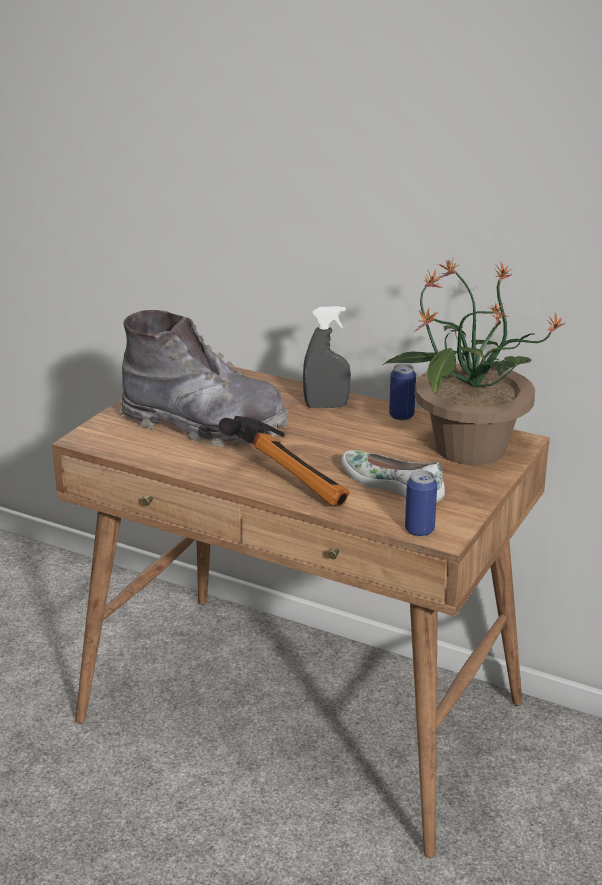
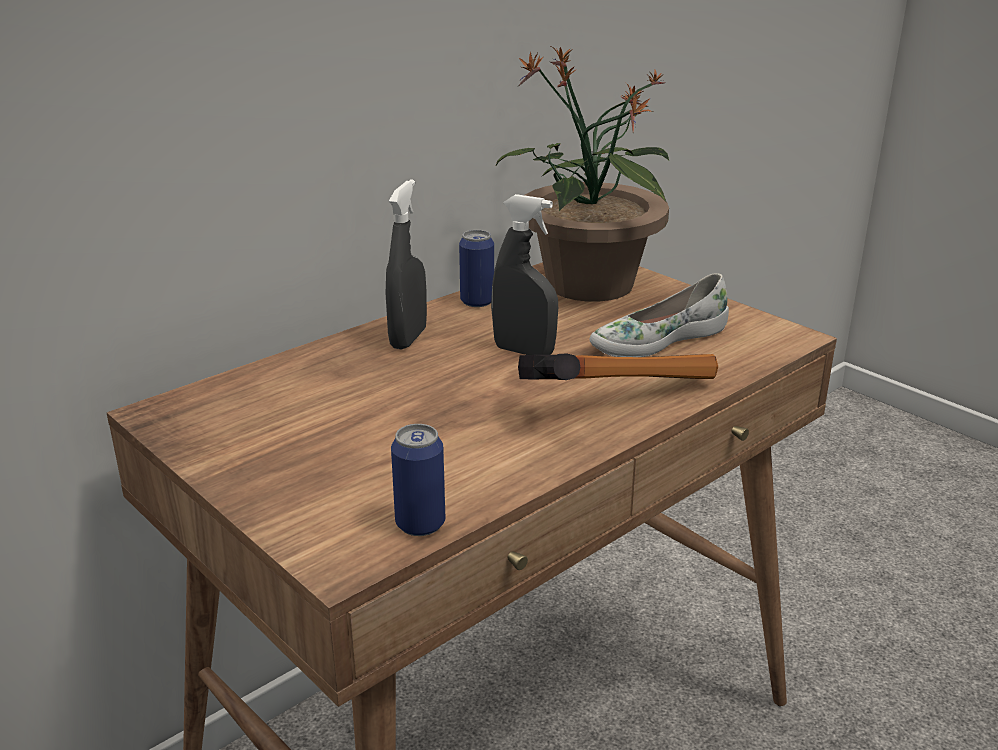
camera: 70 degrees left, 0 degrees up
grey boot [120,310,288,447] -> none
can [405,470,437,537] -> can moved to [391,424,445,536]
none -> grey spray bottle [491,194,558,355]

